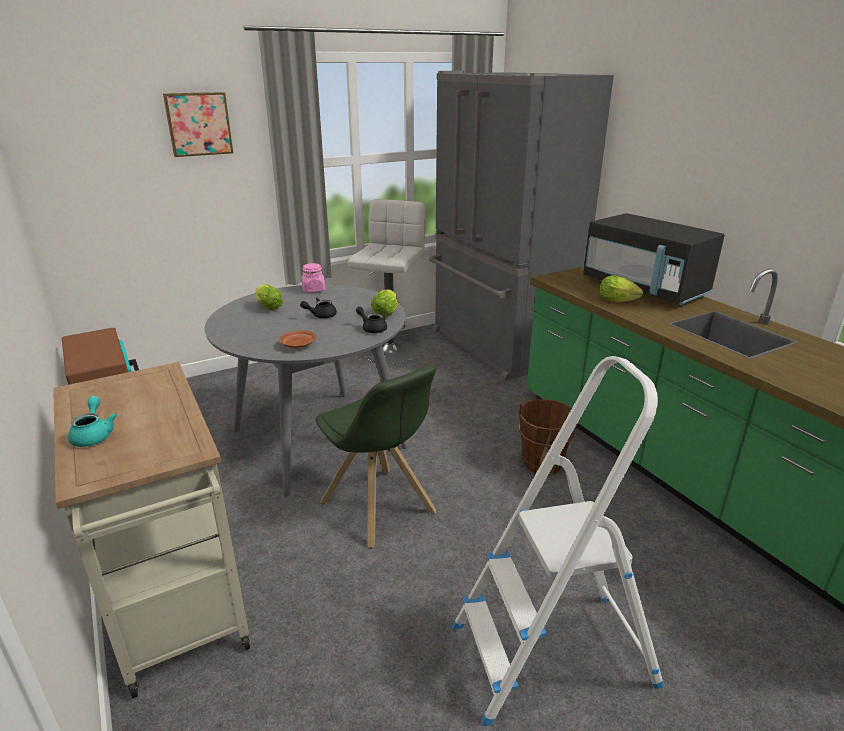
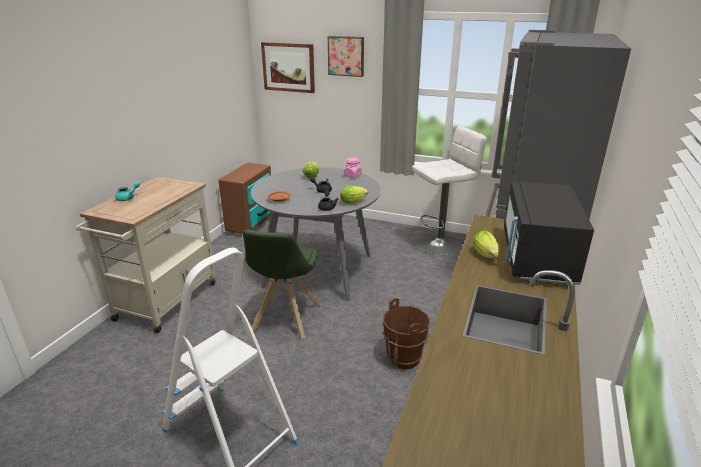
camera: 50 degrees right, 0 degrees up
none -> picture [261,42,315,93]

